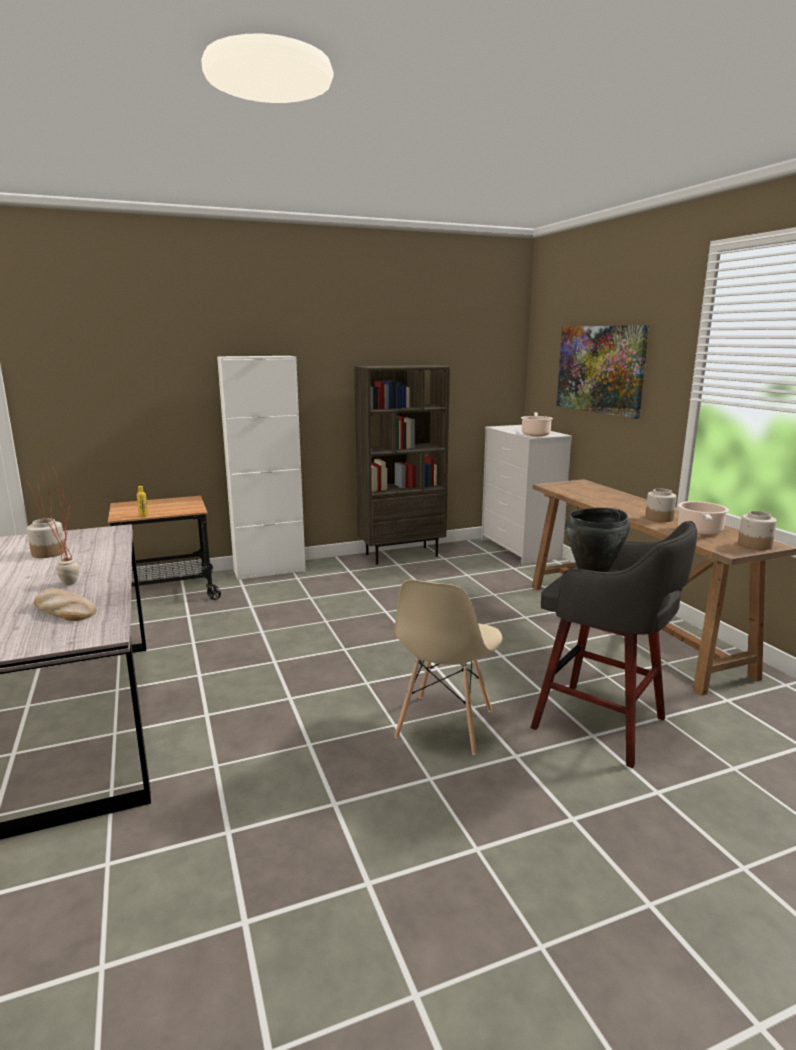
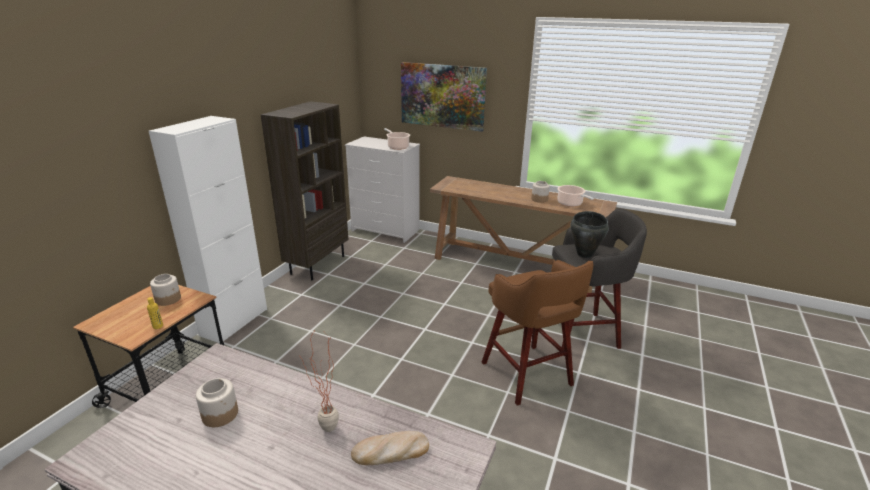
camera: 45 degrees left, 10 degrees up
beige chair [394,579,502,755] -> brown stool [481,260,593,406]
jar [738,511,777,550] -> jar moved to [150,274,181,306]

